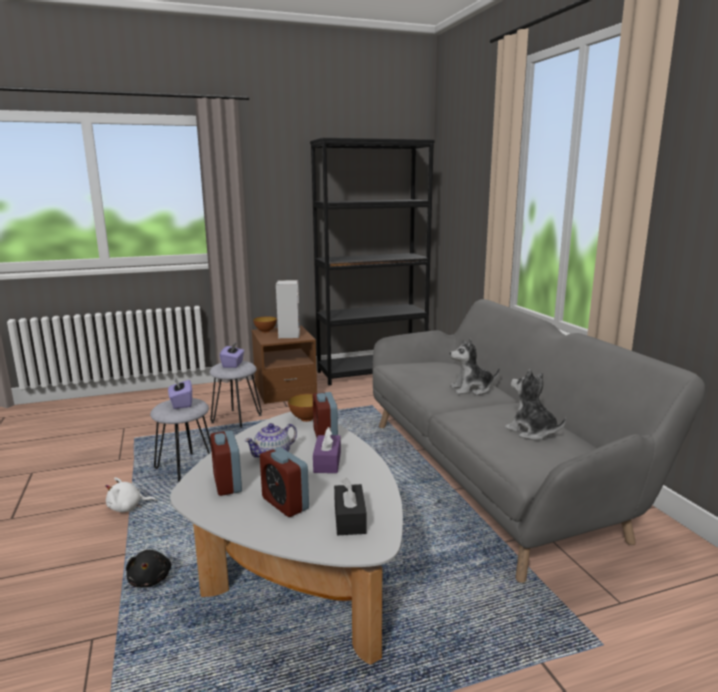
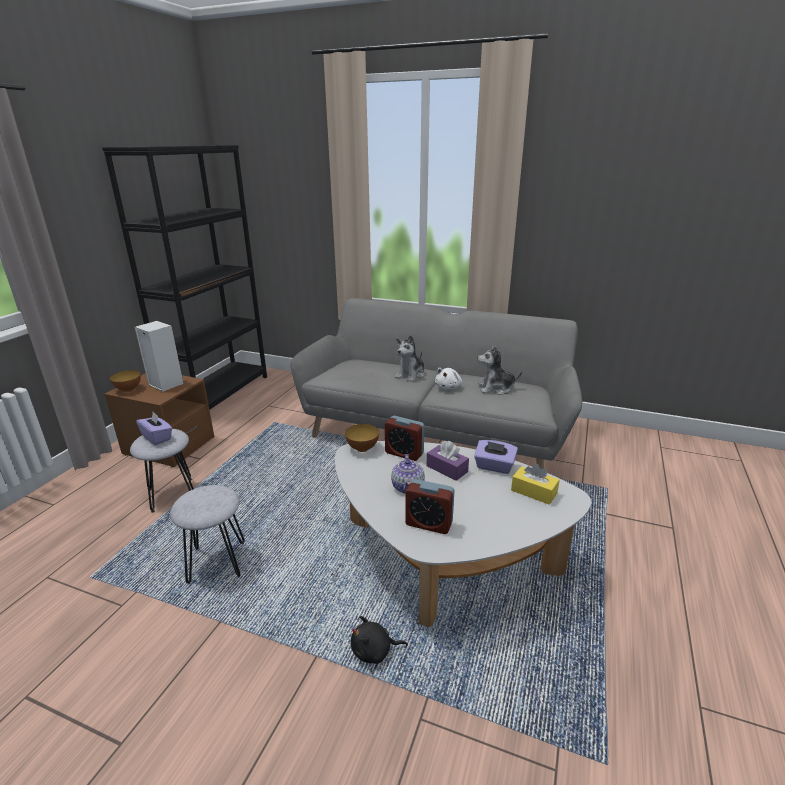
camera: 50 degrees left, 10 degrees up
white plush toy [105,477,157,512] -> white plush toy moved to [435,368,462,390]
black plush toy [126,550,171,588] -> black plush toy turned 150 degrees clockwise [351,616,408,664]
purple tissue box [168,377,192,409] -> purple tissue box moved to [474,440,518,474]
alarm clock [260,447,309,517] -> none
black tissue box [334,477,367,535] -> yellow tissue box [511,464,560,505]

